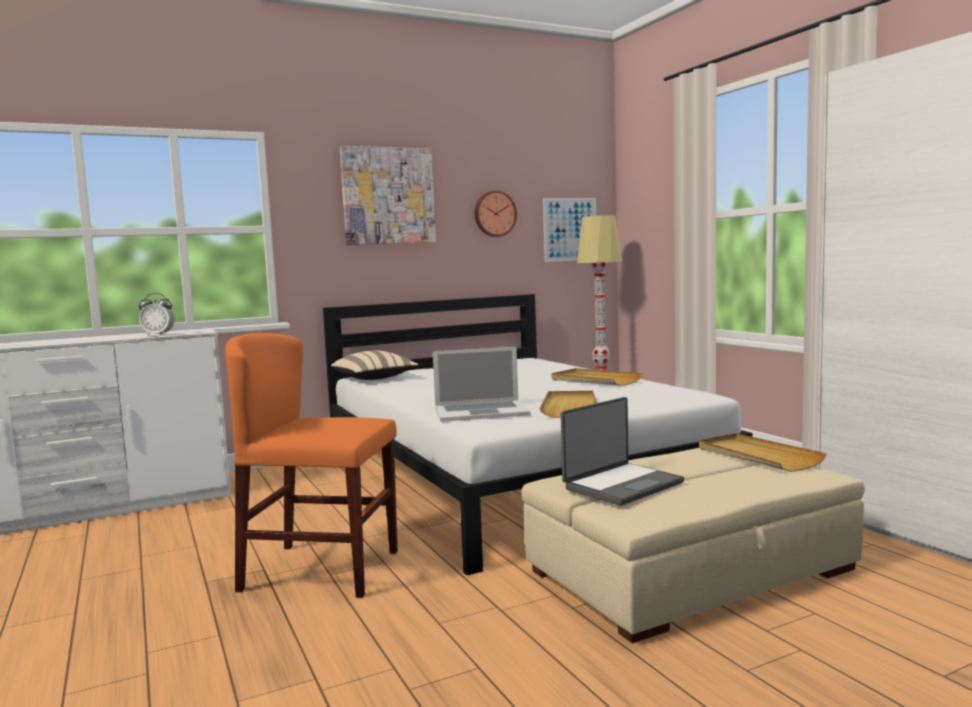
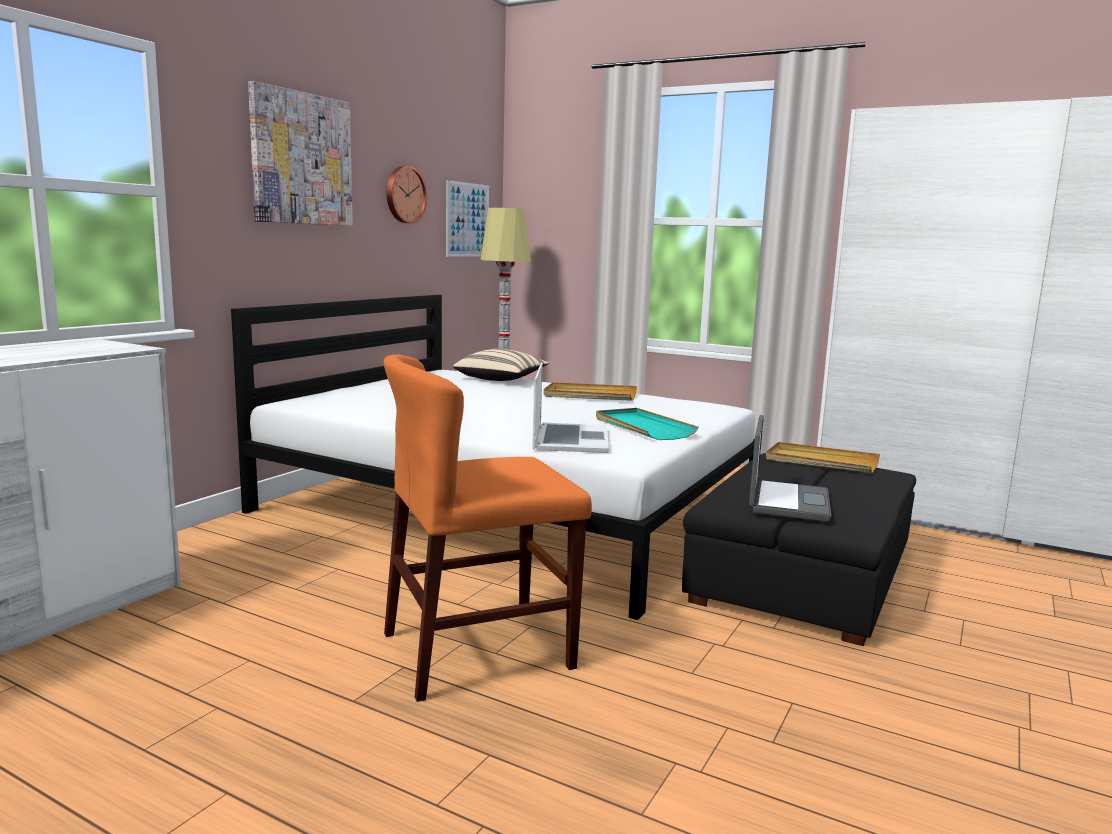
camera: 35 degrees left, 5 degrees up
alarm clock [139,293,175,336] -> none
beige pillow [331,350,419,380] -> beige pillow moved to [453,349,549,381]
laptop [433,347,531,422] -> laptop turned 45 degrees counterclockwise [532,363,609,453]
beige ottoman [521,448,865,643] -> black ottoman [682,453,916,646]
beige tray [540,391,597,418] -> turquoise tray [596,408,698,440]

